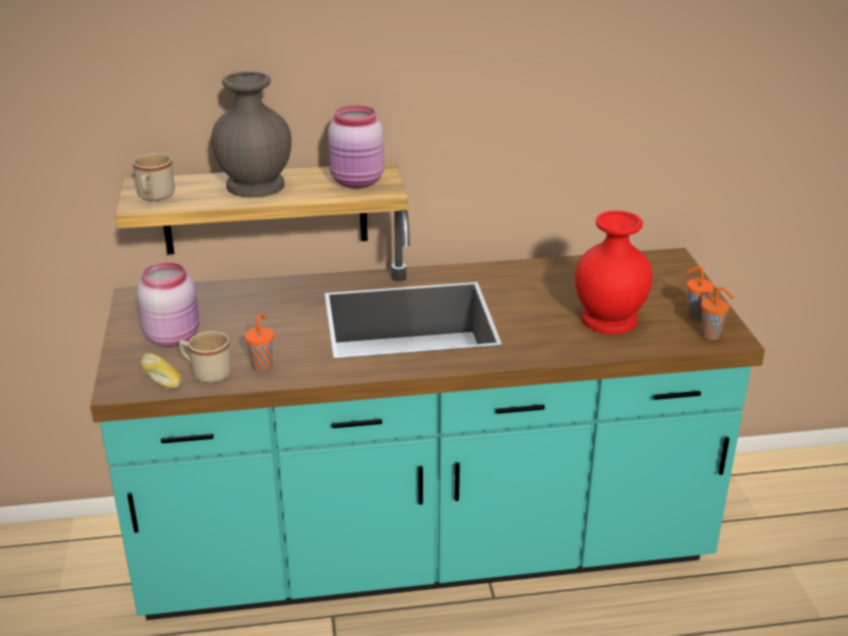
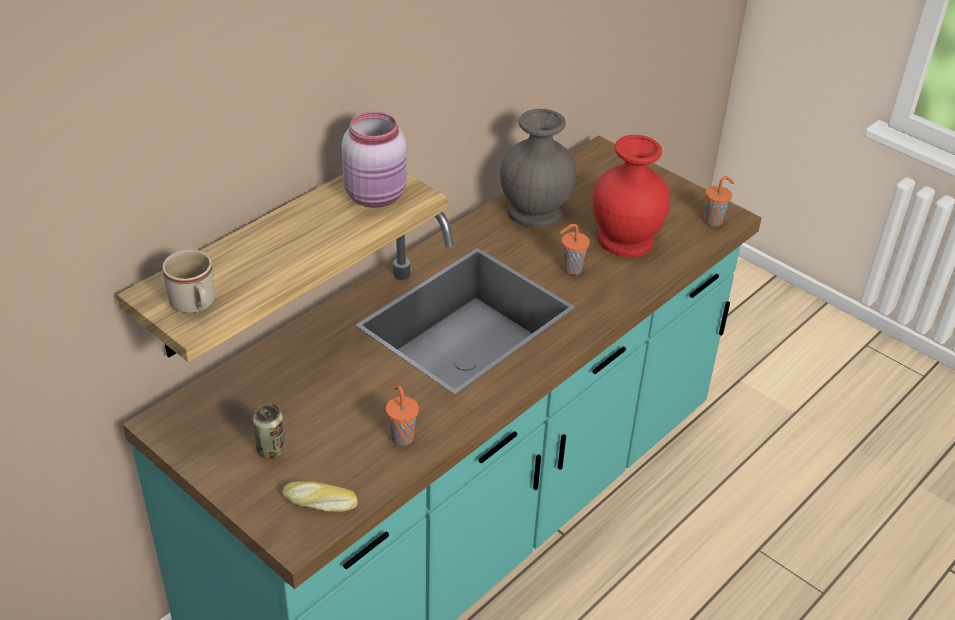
camera: 40 degrees left, 10 degrees up
pink jar [137,262,199,347] -> can [253,403,286,459]
beige mug [179,331,232,383] -> none
grey vase [211,71,291,198] -> grey vase moved to [500,109,577,228]
orange cup [687,266,714,320] -> orange cup moved to [560,224,590,275]

